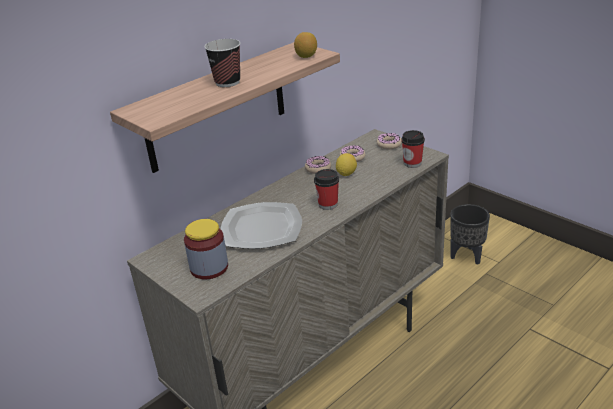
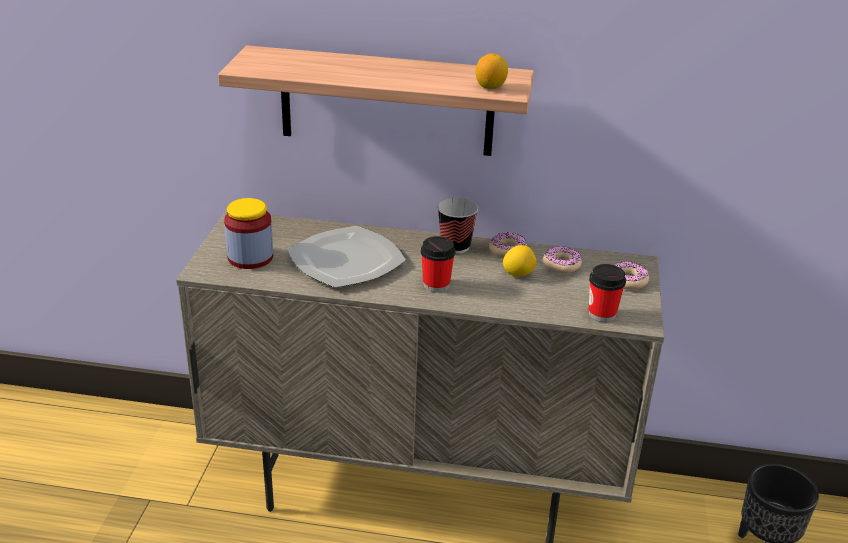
camera: 50 degrees right, 0 degrees up
cup [204,39,240,87] -> cup moved to [437,198,478,254]

